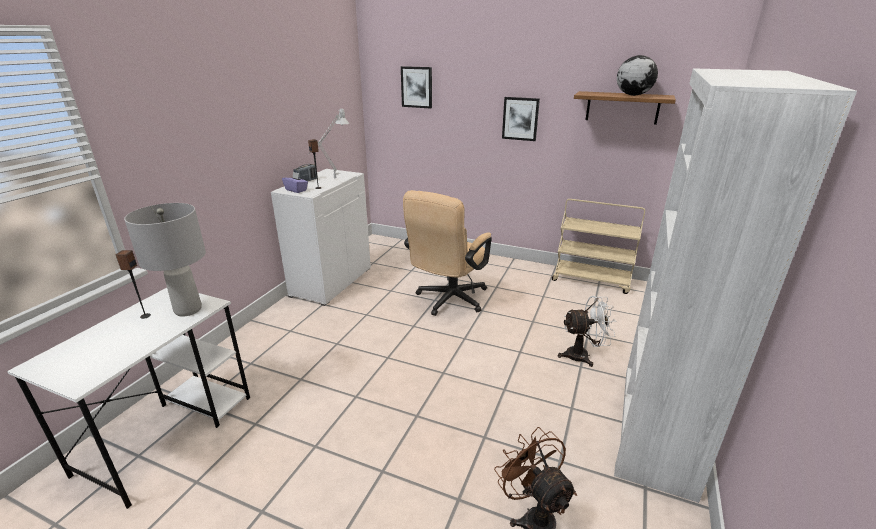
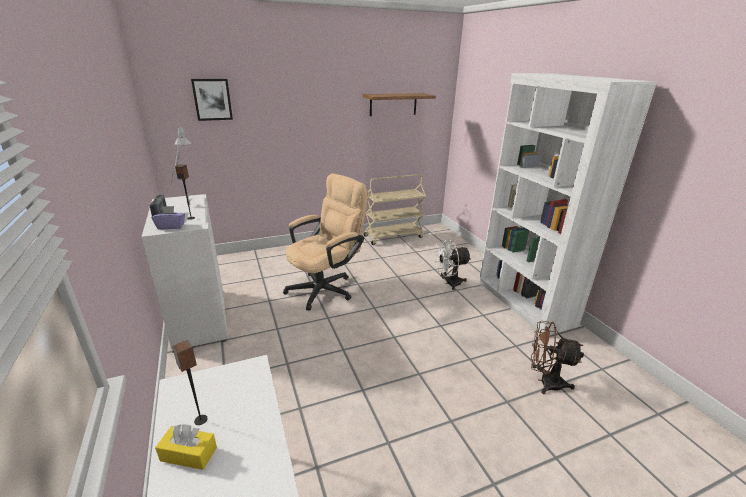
camera: 45 degrees left, 0 degrees up
grey table lamp [124,203,206,317] -> none
beige office chair [403,190,492,316] -> beige office chair turned 120 degrees counterclockwise [283,174,367,311]
picture [502,97,540,141] -> none
white fan [558,296,617,367] -> white fan turned 150 degrees counterclockwise [434,240,471,290]
globe [617,55,658,96] -> none
none -> yellow tissue box [155,424,217,470]

